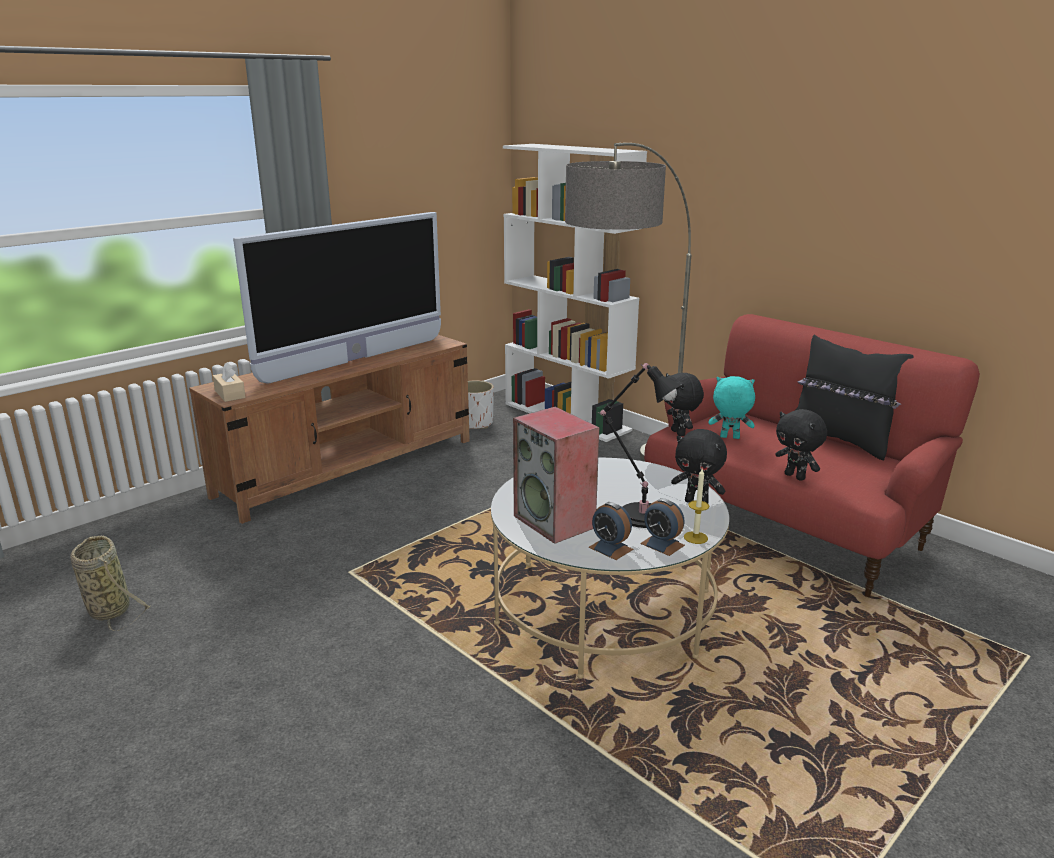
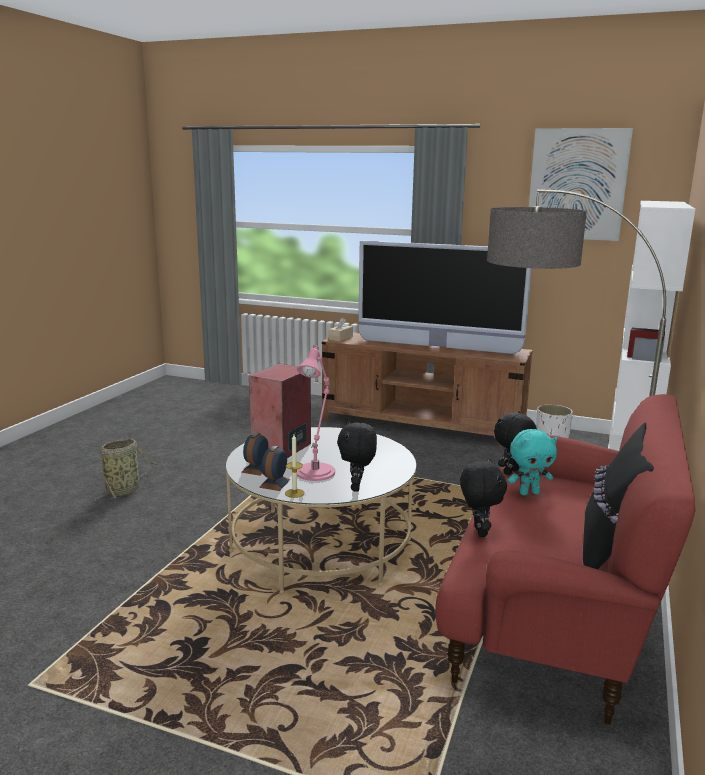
camera: 65 degrees right, 5 degrees down
basket [70,536,150,631] -> basket moved to [95,438,158,501]
black table lamp [598,363,682,528] -> pink table lamp [297,345,335,481]
turquoise plush toy [708,376,755,439] -> turquoise plush toy turned 90 degrees clockwise [508,429,558,495]
black plush toy [775,409,827,481] -> black plush toy turned 150 degrees clockwise [460,459,507,537]
none -> picture [529,128,633,241]

